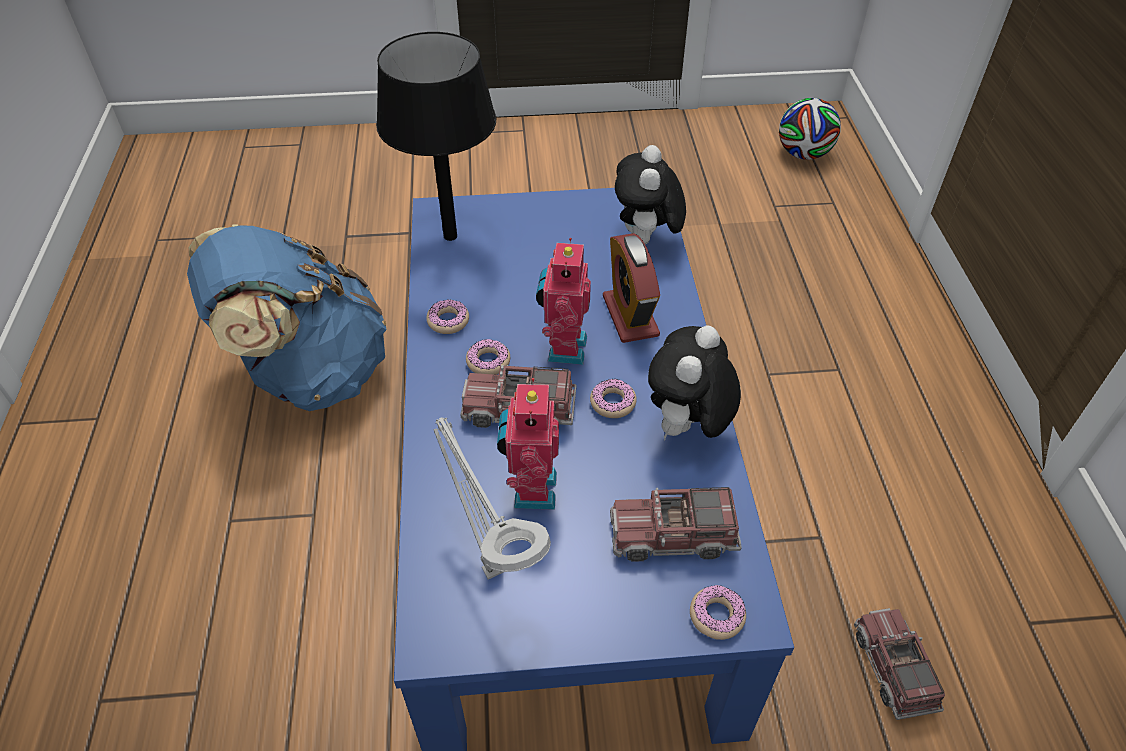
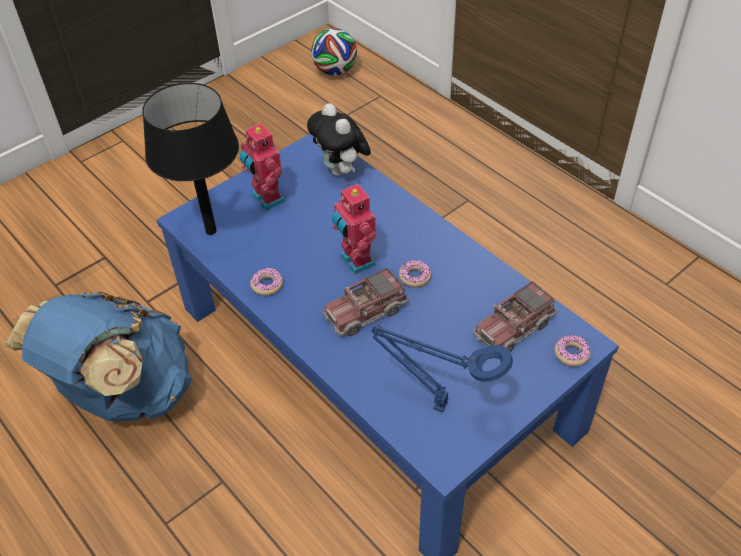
camera: 35 degrees left, 0 degrees up
grey table lamp [433,418,551,580] -> blue table lamp [371,325,513,412]
donut [466,339,510,375] -> none
toy robot [497,378,559,510] -> toy robot moved to [240,123,286,211]
alarm clock [603,233,660,343] -> none
plush toy [648,325,741,440] -> none
toy truck [854,608,945,720] -> none

